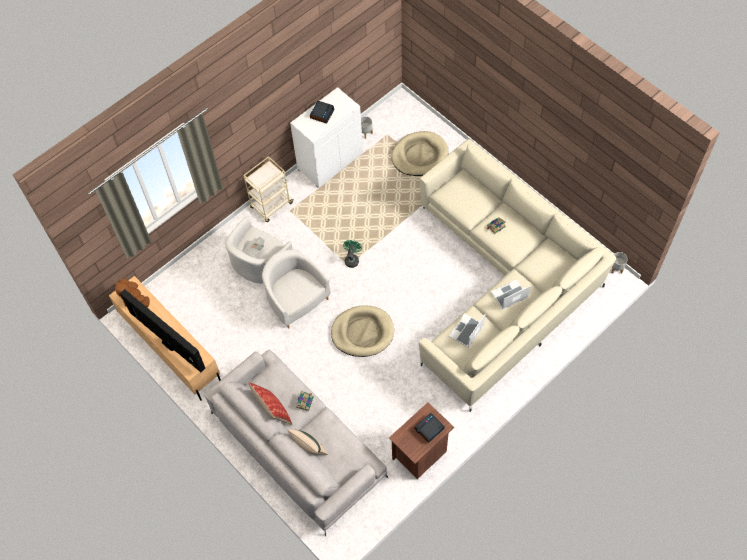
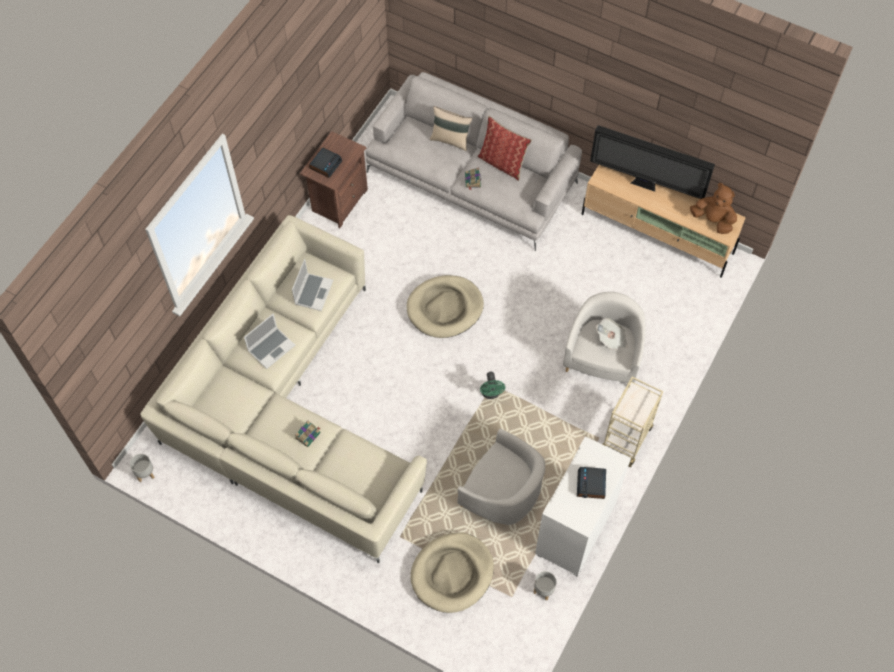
camera: 160 degrees right, 0 degrees up
white armchair [262,250,331,328] -> white armchair moved to [457,429,545,525]

